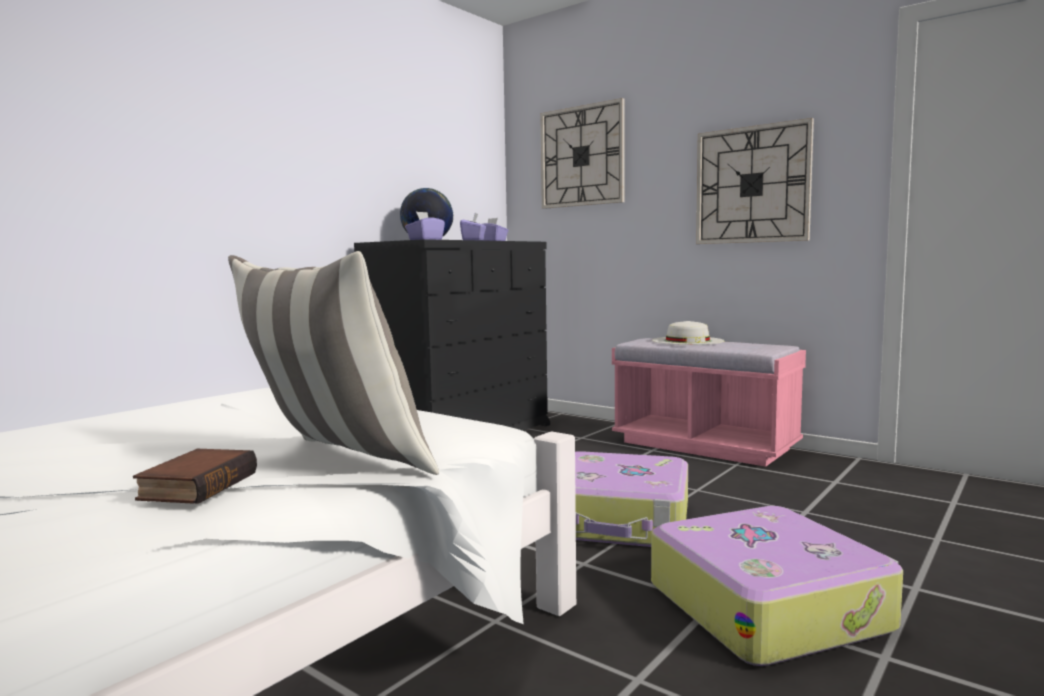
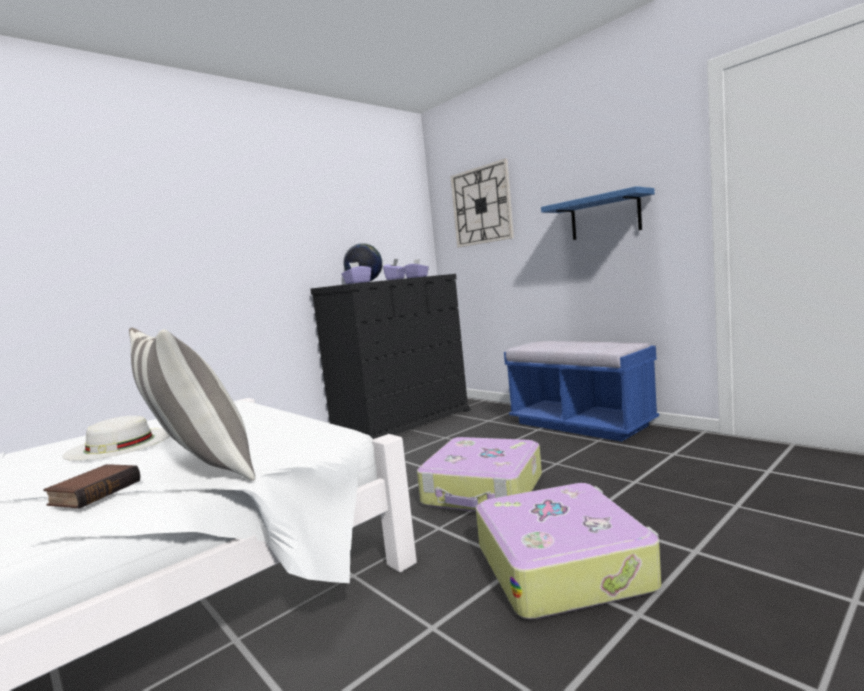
camera: 10 degrees right, 0 degrees up
pink bench [612,338,806,467] -> blue bench [504,341,659,442]
white hat [652,321,724,345] -> white hat moved to [62,416,170,461]
wall clock [696,118,814,244] -> blue shelf [541,186,655,240]

